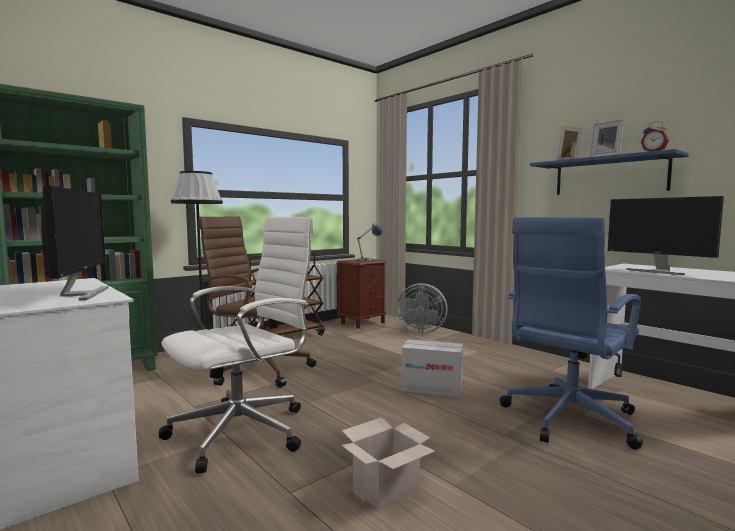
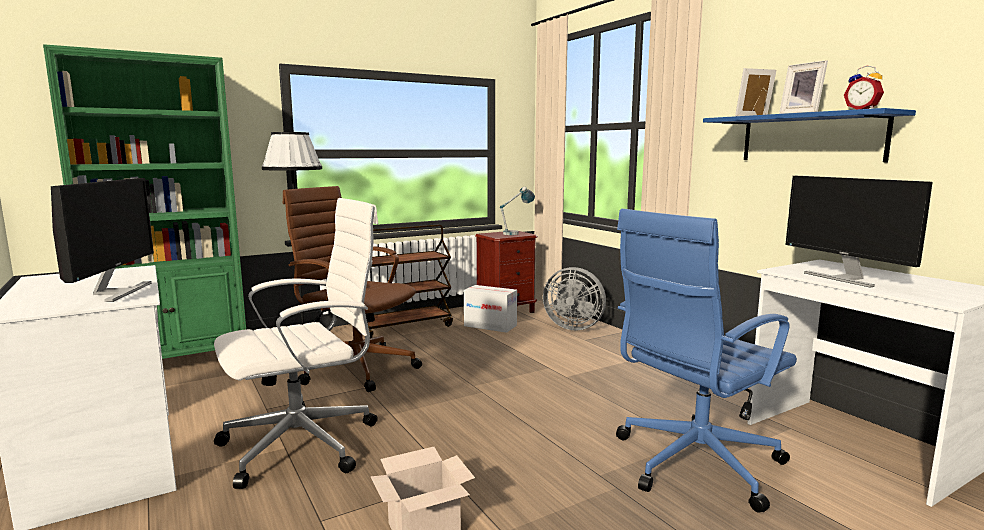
camera: 10 degrees right, 5 degrees up
cardboard box [402,340,463,398] -> cardboard box moved to [464,285,517,333]

